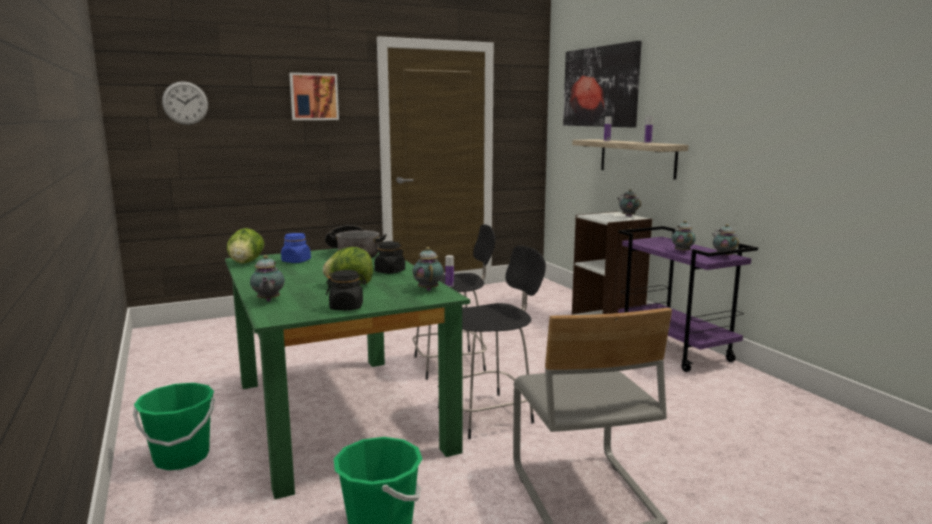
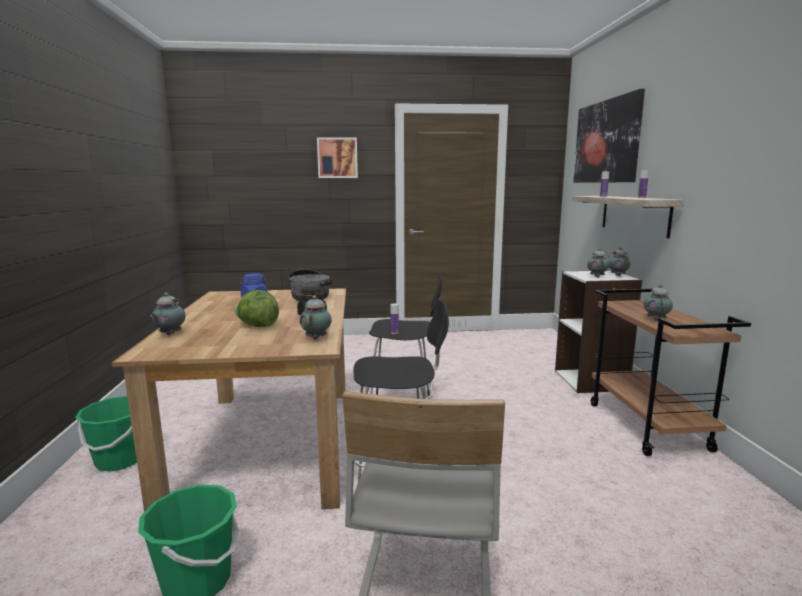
camera: 20 degrees right, 0 degrees up
wall clock [162,81,208,125] -> none
green dining table [225,249,470,499] -> brown dining table [112,288,346,512]
lettuce [227,228,265,264] -> none
black jar [326,270,367,310] -> none
purple cart [618,226,758,372] -> brown cart [591,289,751,456]
teapot [712,224,739,258] -> teapot moved to [587,248,609,278]

